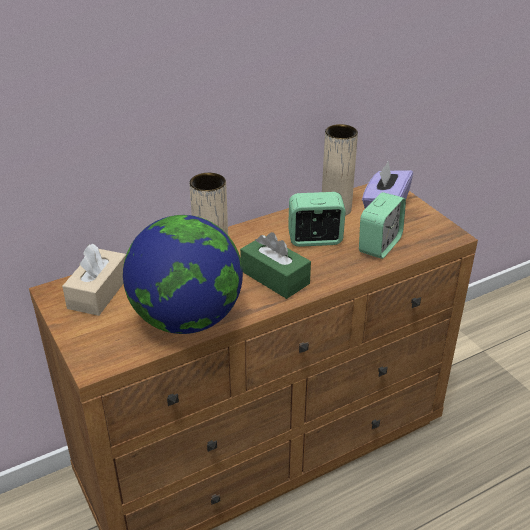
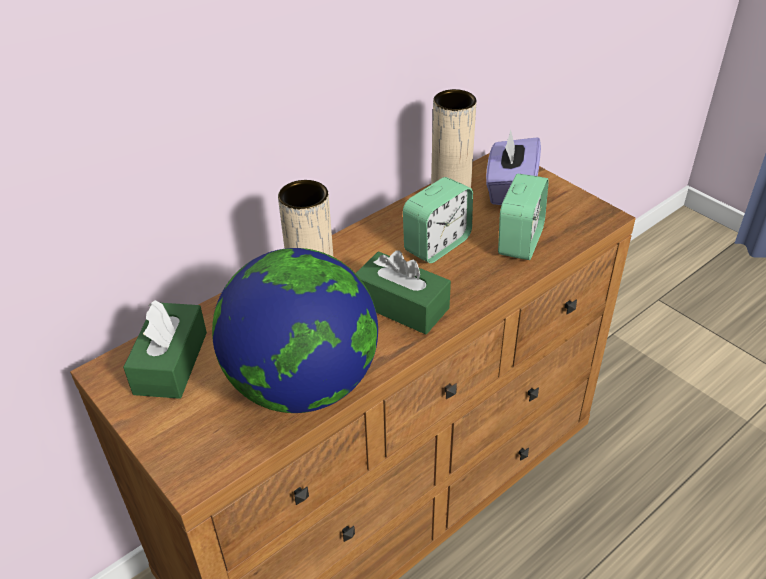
camera: 10 degrees left, 5 degrees up
beige tissue box [62,244,126,316] -> green tissue box [123,300,207,399]
alarm clock [288,192,346,247] -> alarm clock turned 150 degrees clockwise [403,177,473,263]

